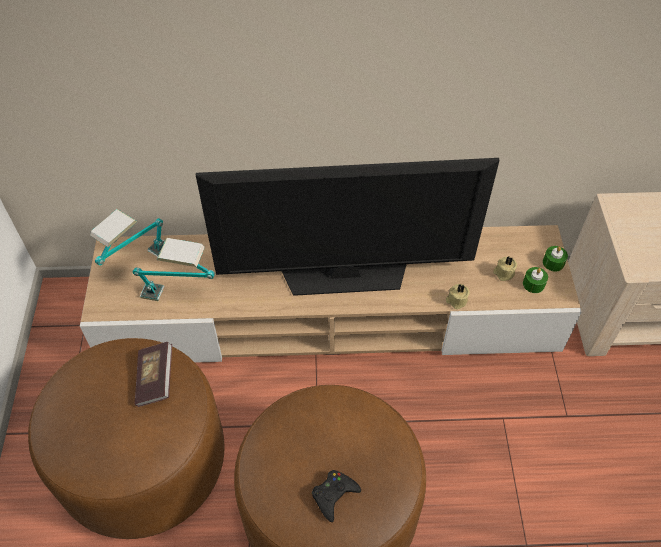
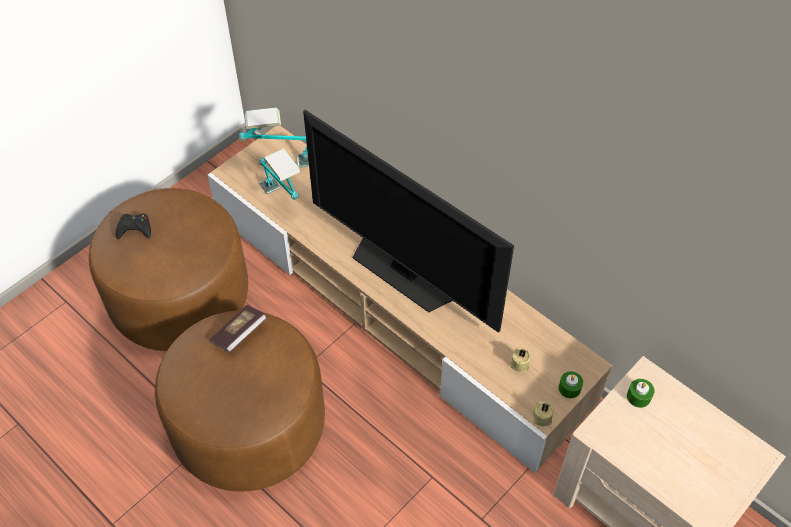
camera: 45 degrees right, 0 degrees up
book [134,342,172,407] -> book moved to [210,305,268,353]
black game controller [312,470,361,522] -> black game controller moved to [116,213,151,239]
beige candle [446,284,469,309] -> beige candle moved to [532,402,554,426]
green candle [523,267,548,293] -> green candle moved to [627,379,654,408]

